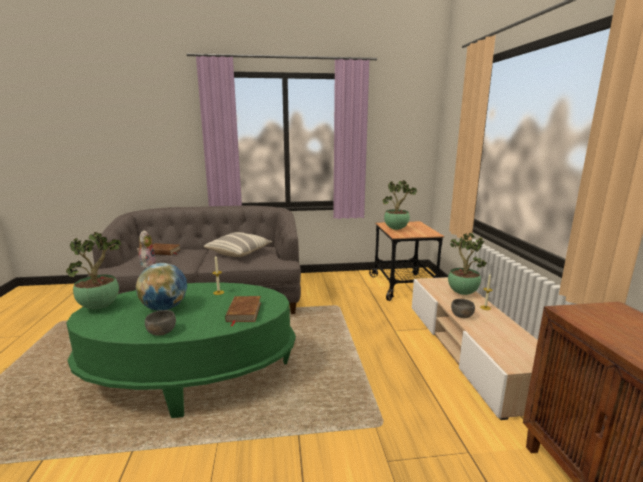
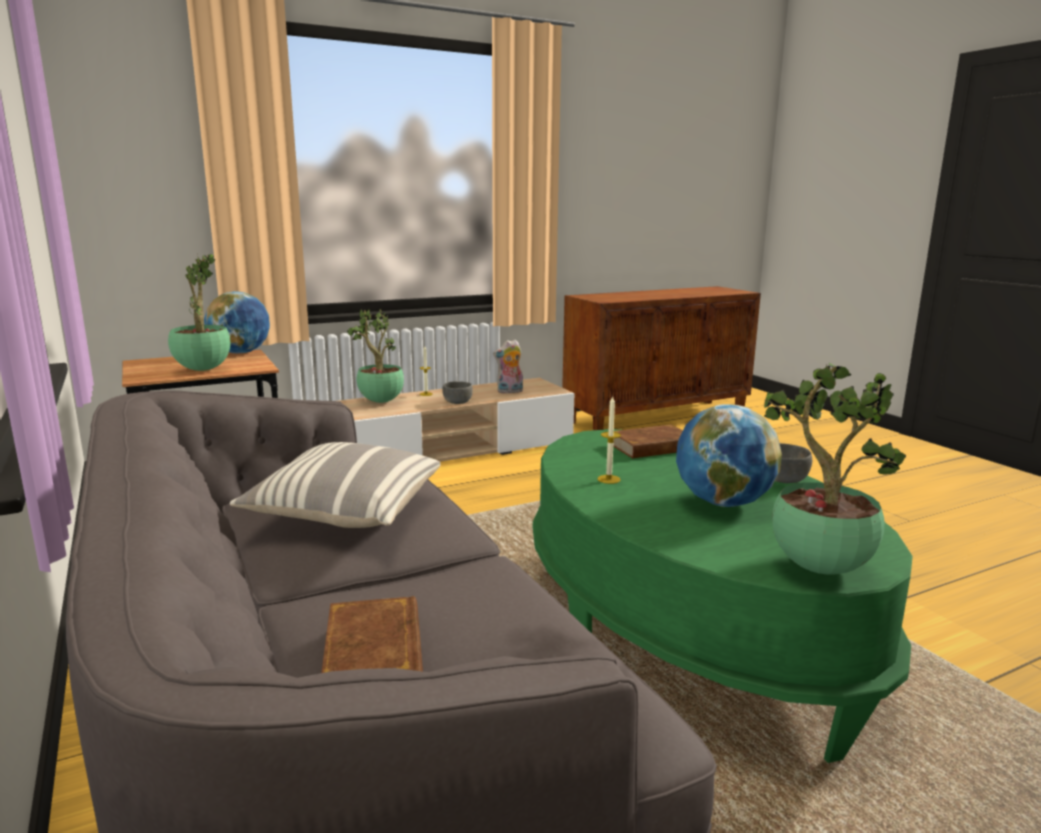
camera: 110 degrees left, 0 degrees up
plush toy [137,230,156,268] -> plush toy moved to [493,339,523,394]
none -> globe [204,291,270,353]

